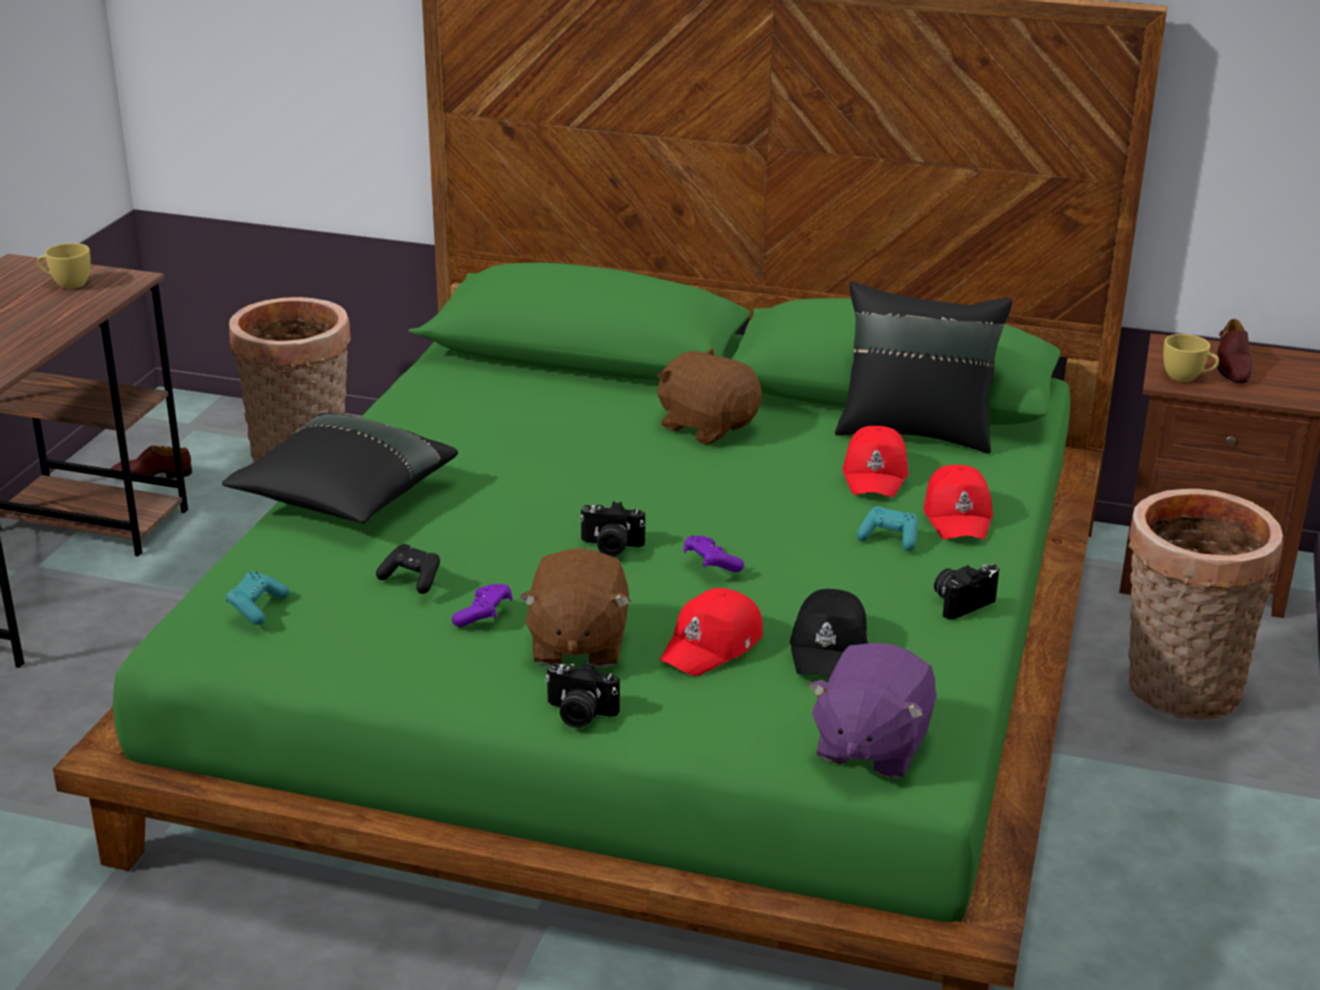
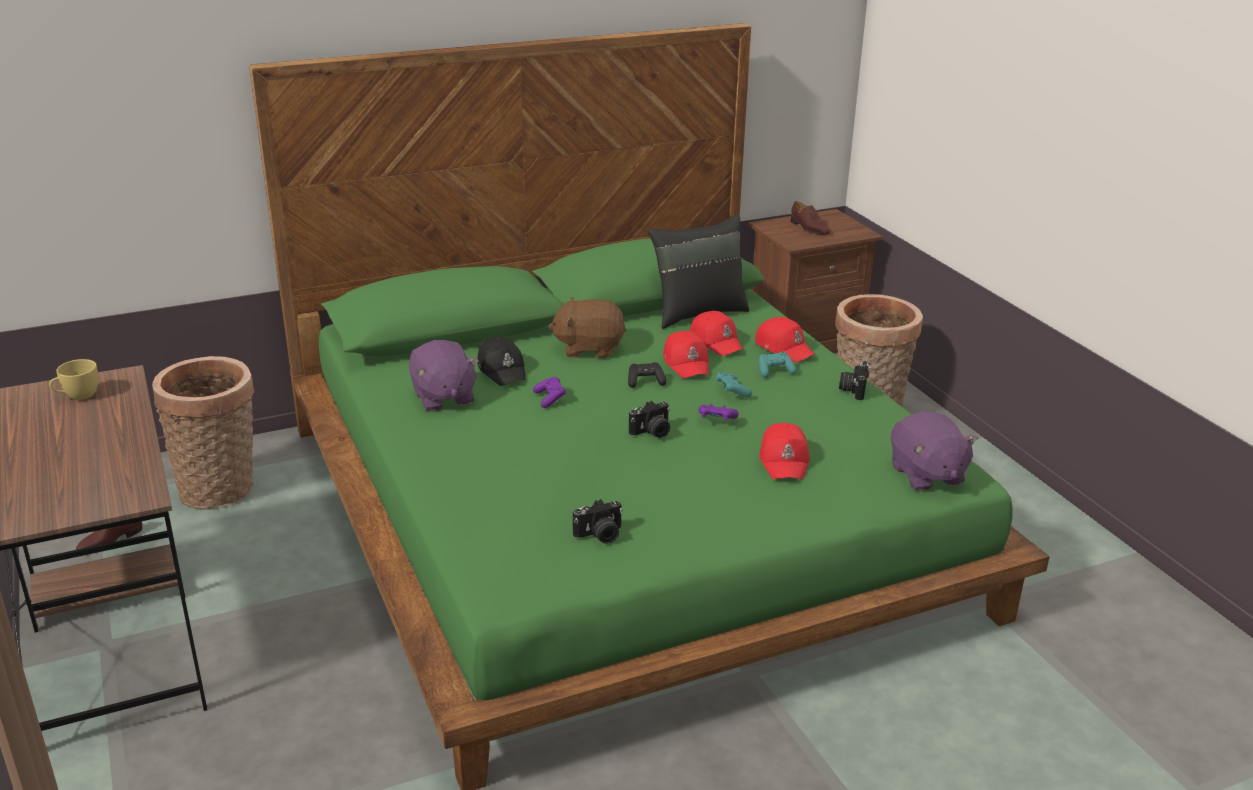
camera: 40 degrees left, 0 degrees up
black pillow [222,413,458,524] -> none
turquoise game controller [226,571,290,625] -> turquoise game controller moved to [715,372,752,397]
black game controller [376,544,440,594] -> black game controller moved to [628,362,666,388]
purple game controller [452,584,512,627] -> purple game controller moved to [533,377,566,408]
brown plush toy [519,548,631,667] -> none
camera [545,662,620,728] -> camera moved to [573,499,623,544]
black cap [790,589,868,677] -> black cap moved to [477,337,526,386]
yellow cup [1163,334,1219,382] -> none
none -> purple plush toy [409,340,479,411]
none -> red cap [663,331,709,379]

